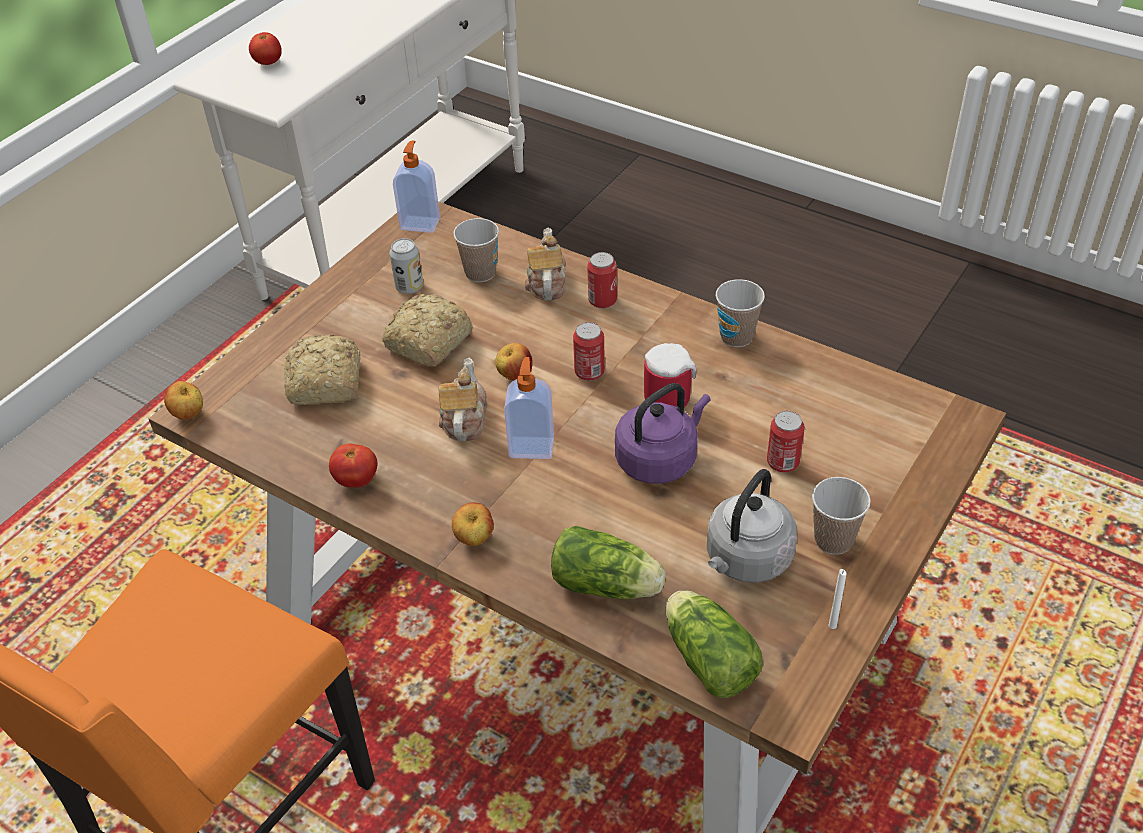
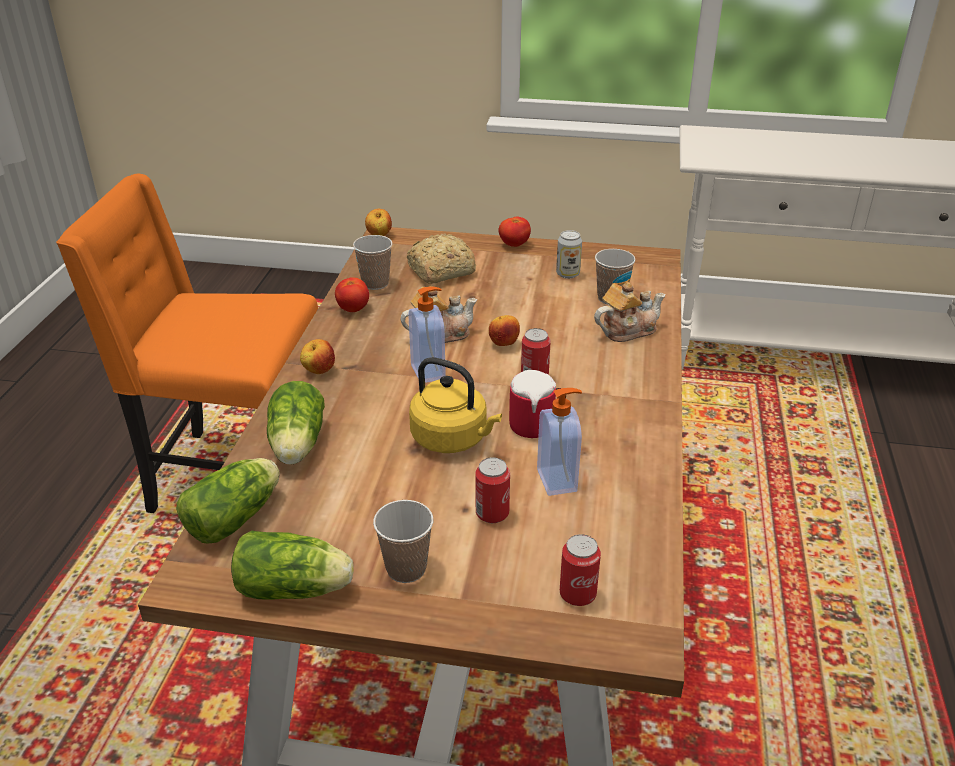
camera: 65 degrees right, 10 degrees down
tomato [249,32,282,65] -> tomato moved to [498,217,531,247]
bread [382,294,473,366] -> none
soap dispenser [393,141,440,233] -> soap dispenser moved to [537,388,582,496]
can [587,252,617,308] -> can moved to [560,534,601,606]
purple kettle [615,383,710,484] -> yellow kettle [409,357,502,453]
grey kettle [707,469,797,583] -> none
cup [716,279,765,348] -> cup moved to [353,235,393,290]
white candle [829,569,846,629] -> lettuce [231,531,354,600]

